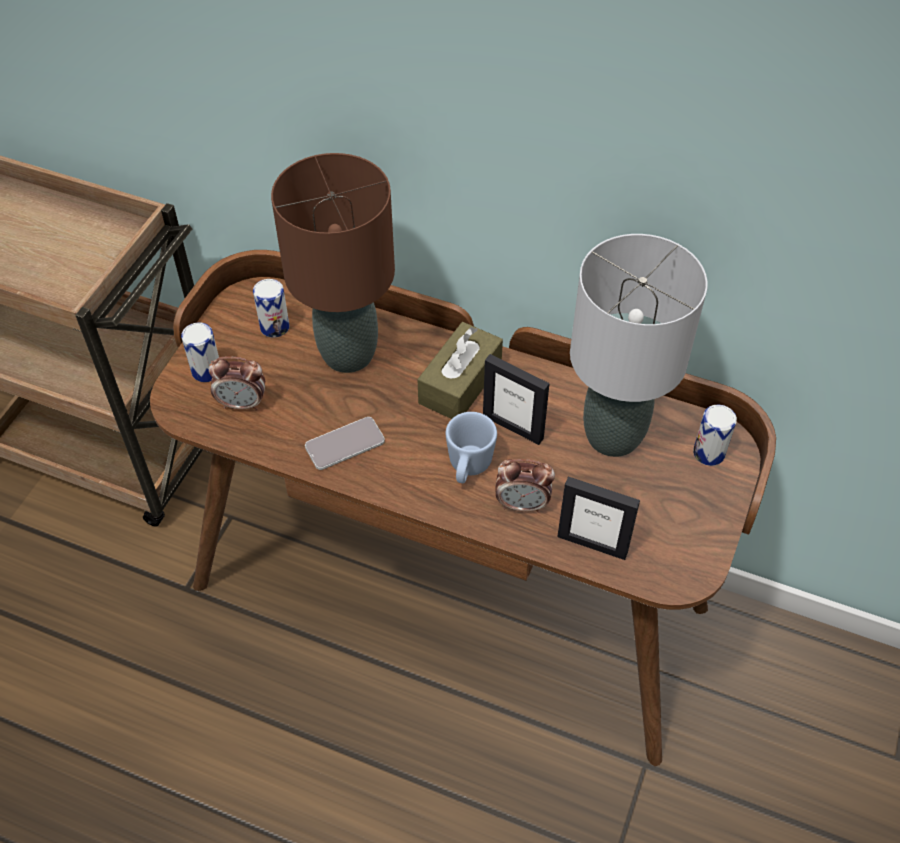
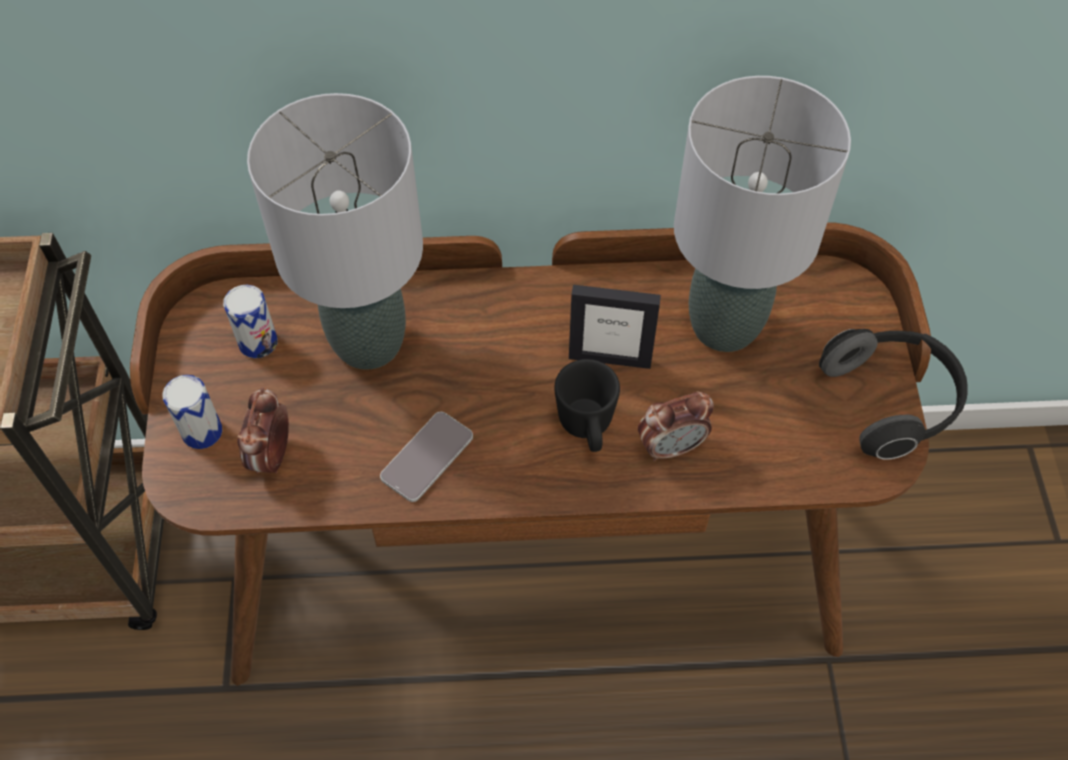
camera: 25 degrees left, 5 degrees up
alarm clock [209,356,265,411] -> alarm clock turned 120 degrees clockwise [237,387,289,474]
brown table lamp [271,153,395,373] -> grey table lamp [247,93,423,370]
brown tissue box [418,322,503,419] -> none
blue mug [446,412,497,483] -> black mug [554,359,620,452]
picture frame [557,477,640,560] -> none
can [693,404,737,466] -> none
none -> headphones [819,329,968,460]

